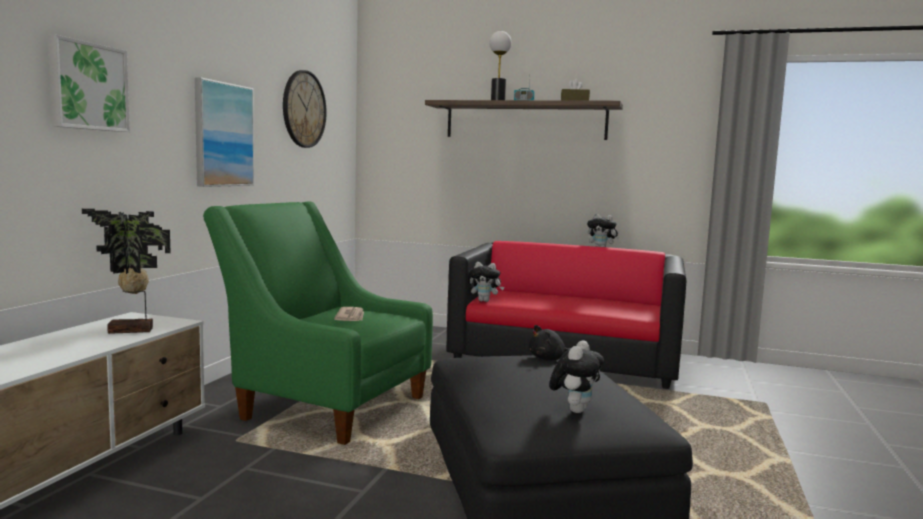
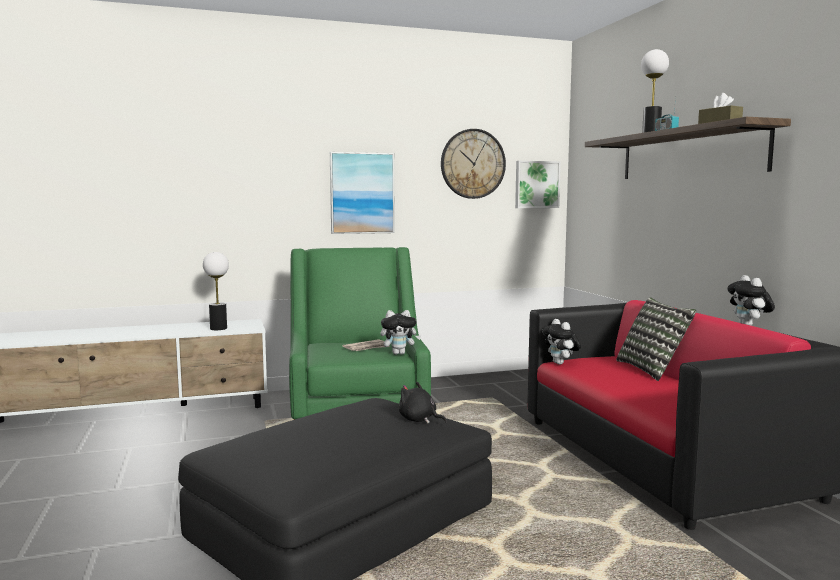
camera: 55 degrees right, 0 degrees up
picture [47,35,130,132] -> picture moved to [515,161,561,208]
potted plant [82,209,171,334] -> table lamp [203,252,229,330]
plush toy [549,340,604,413] -> plush toy moved to [380,310,421,355]
none -> pillow [616,298,696,381]

